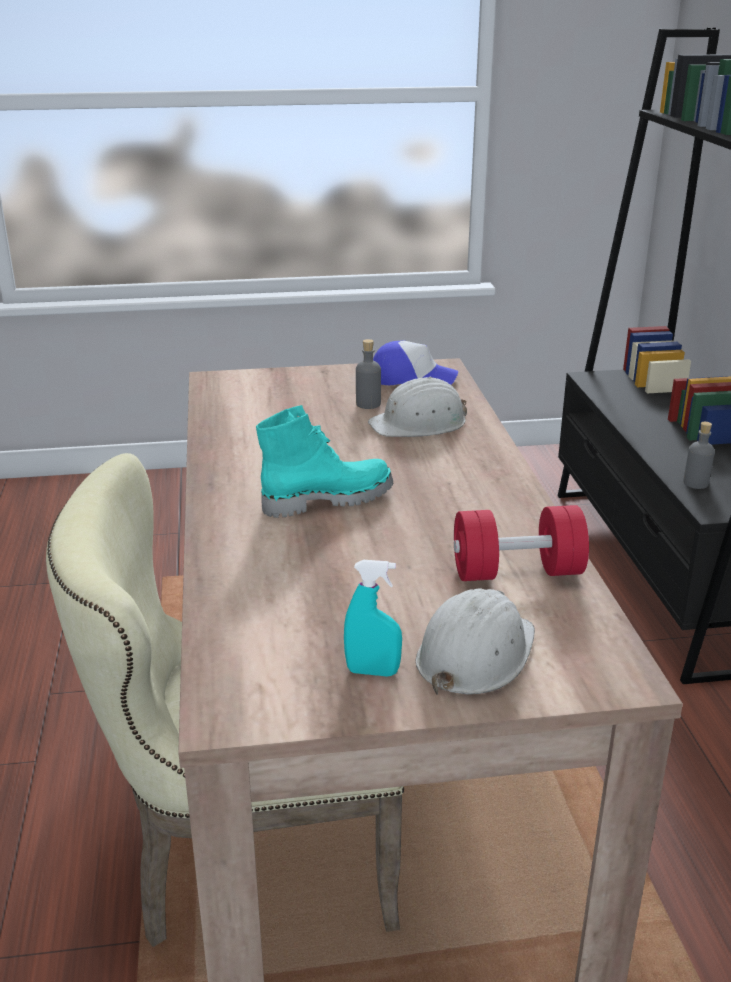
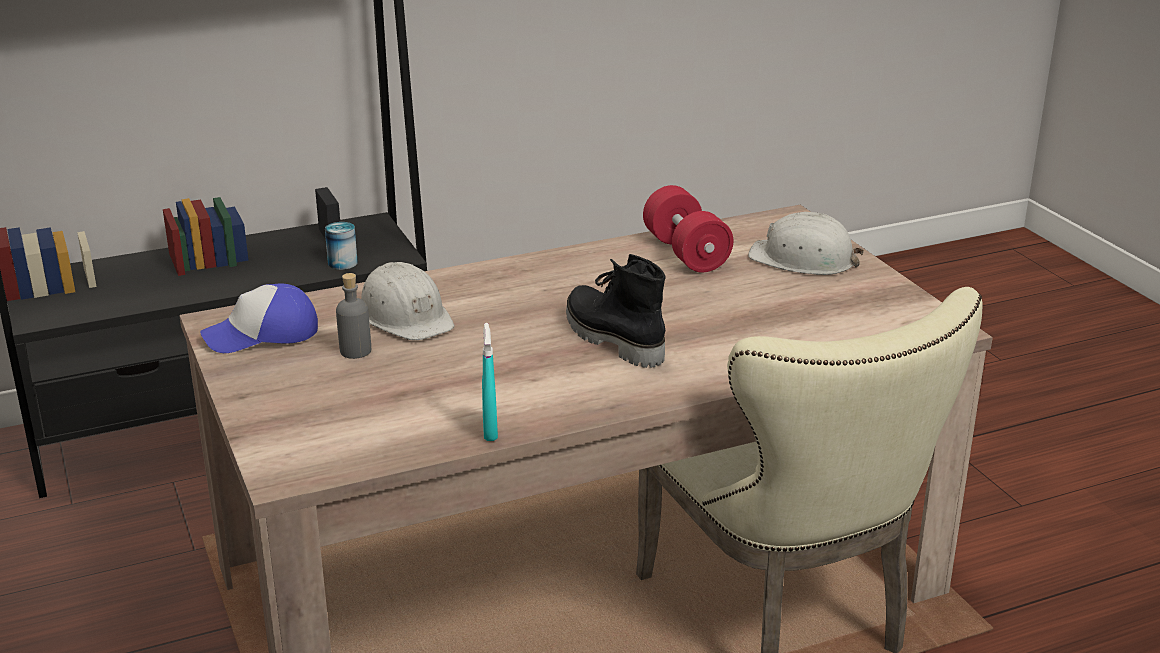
camera: 105 degrees left, 0 degrees up
turquoise boot [256,405,393,518] -> black boot [566,254,666,368]
turquoise spray bottle [344,560,402,676] -> turquoise spray bottle moved to [482,323,498,441]
cap [373,341,458,385] -> cap turned 105 degrees counterclockwise [200,283,318,353]
grey bottle [683,422,715,489] -> can [325,222,358,270]

